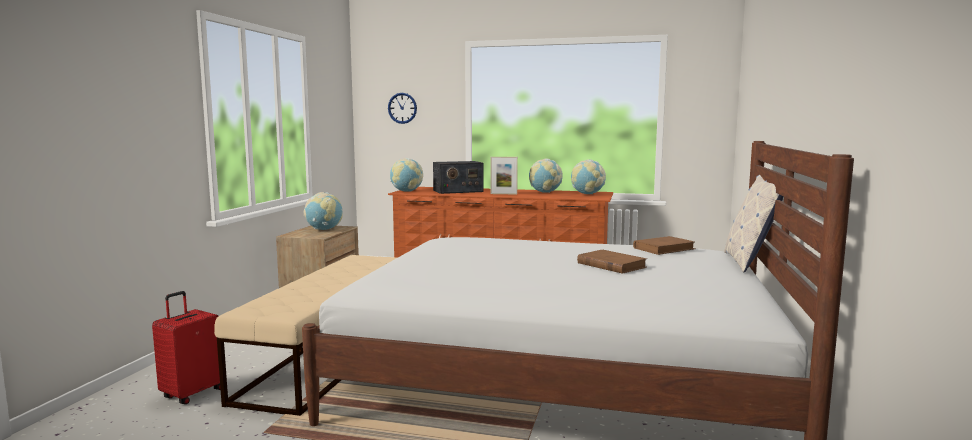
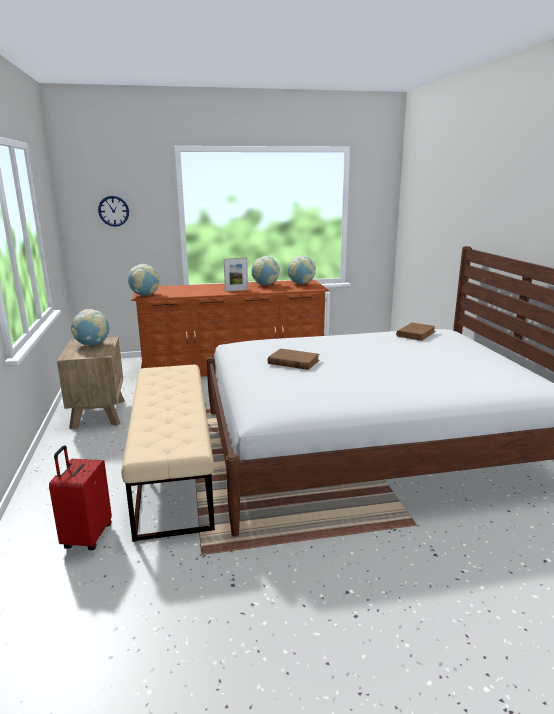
camera: 25 degrees left, 10 degrees up
radio [433,161,484,194] -> none
brown book [577,250,647,274] -> brown book moved to [268,349,319,370]
pillow [724,175,783,272] -> none

